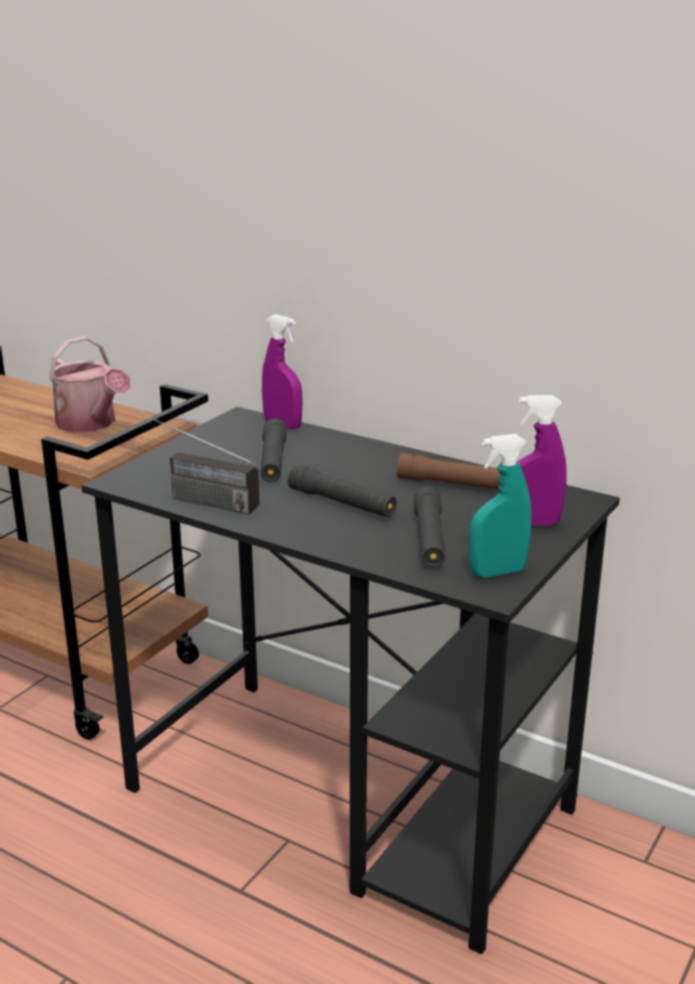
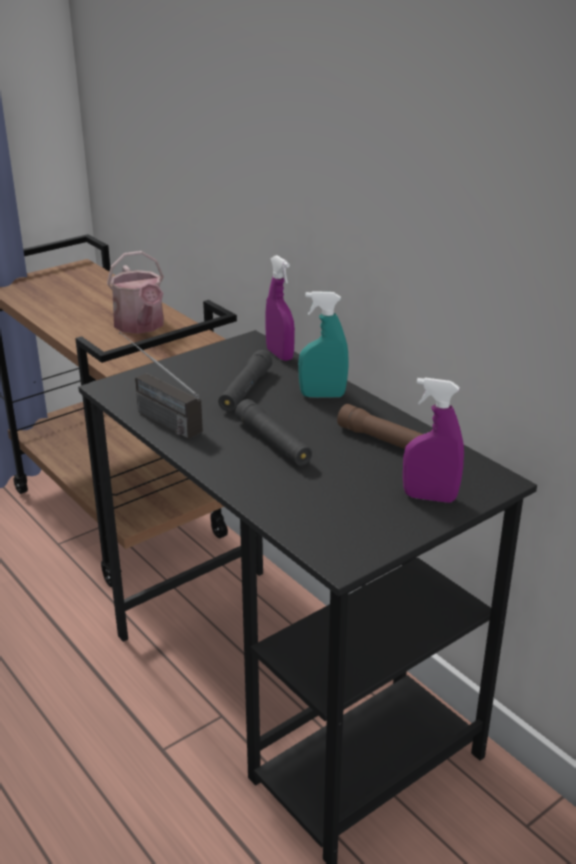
camera: 20 degrees right, 5 degrees up
black flashlight [413,487,446,568] -> none
turquoise spray bottle [469,434,532,577] -> turquoise spray bottle moved to [298,291,349,398]

